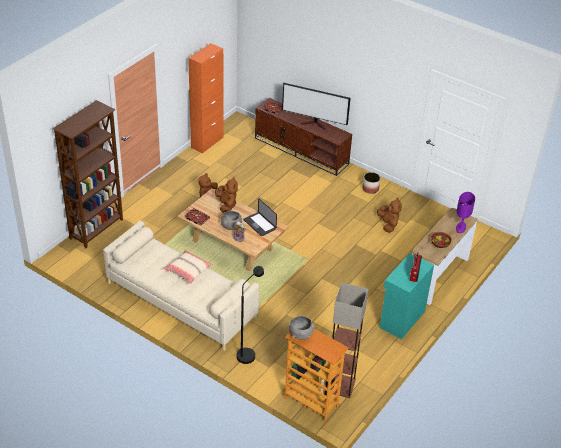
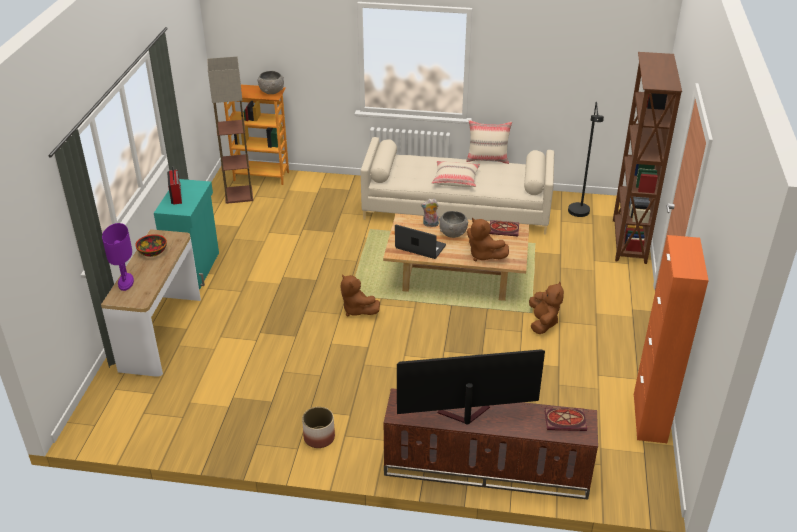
camera: 155 degrees right, 5 degrees down
black floor lamp [236,266,264,364] -> black floor lamp moved to [568,102,604,217]
brown plush toy [377,197,402,233] -> brown plush toy moved to [341,274,380,316]
none -> beige pillow [466,120,512,164]

